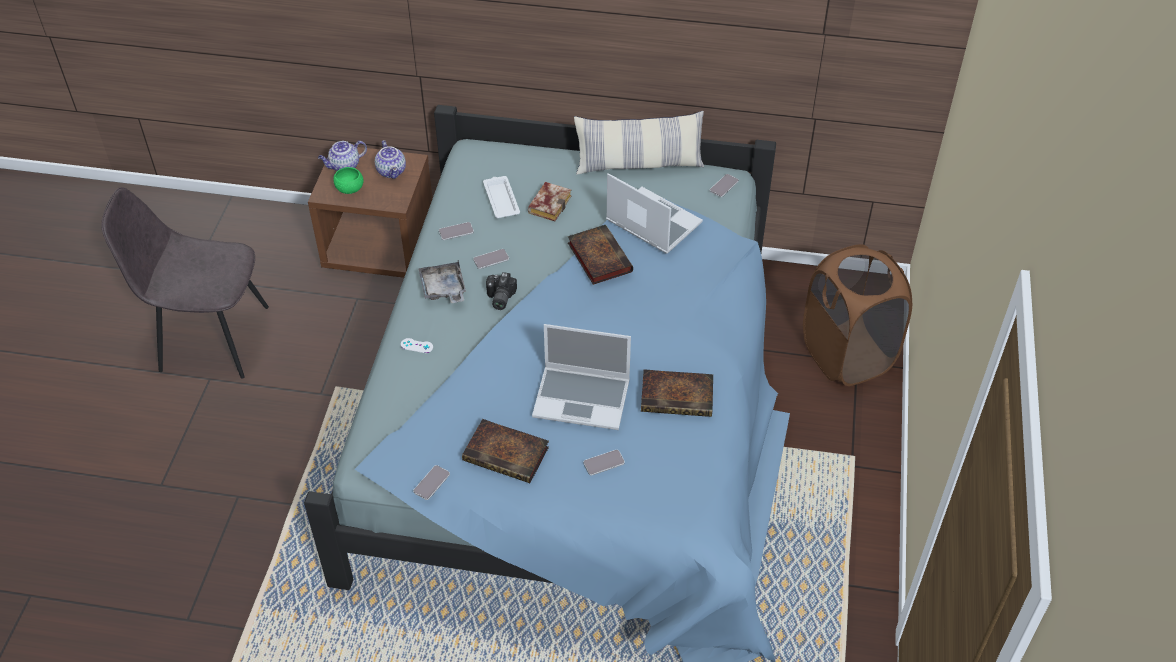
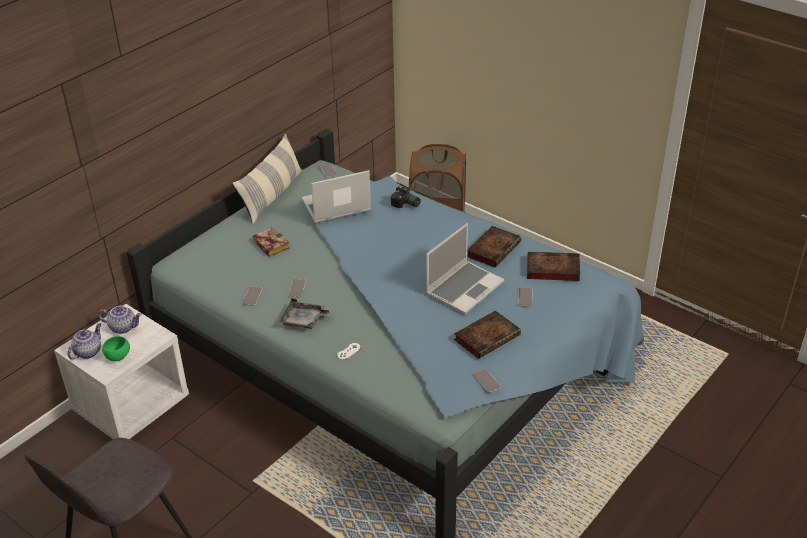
camera: 60 degrees left, 10 degrees down
brown nightstand [308,147,433,278] -> white nightstand [54,304,189,440]
teapot [318,141,367,171] -> teapot turned 150 degrees counterclockwise [68,323,101,360]
white tray [483,176,520,218] -> none
camera [486,272,517,310] -> camera moved to [391,185,421,208]
book [568,225,633,285] -> book moved to [527,252,580,281]

